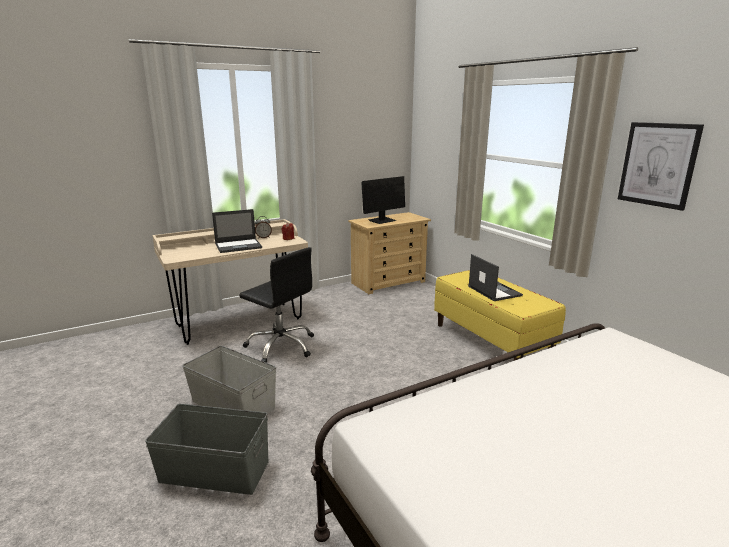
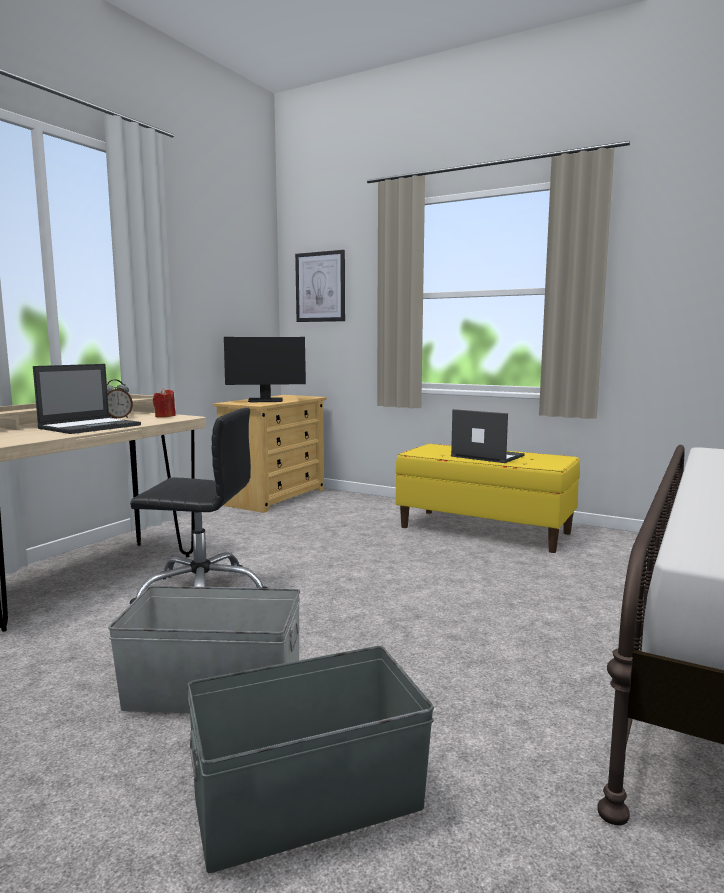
camera: 30 degrees left, 10 degrees down
monitor [361,176,405,224] -> monitor turned 60 degrees clockwise [224,337,306,402]
picture [618,122,704,211] -> picture moved to [295,250,345,322]

